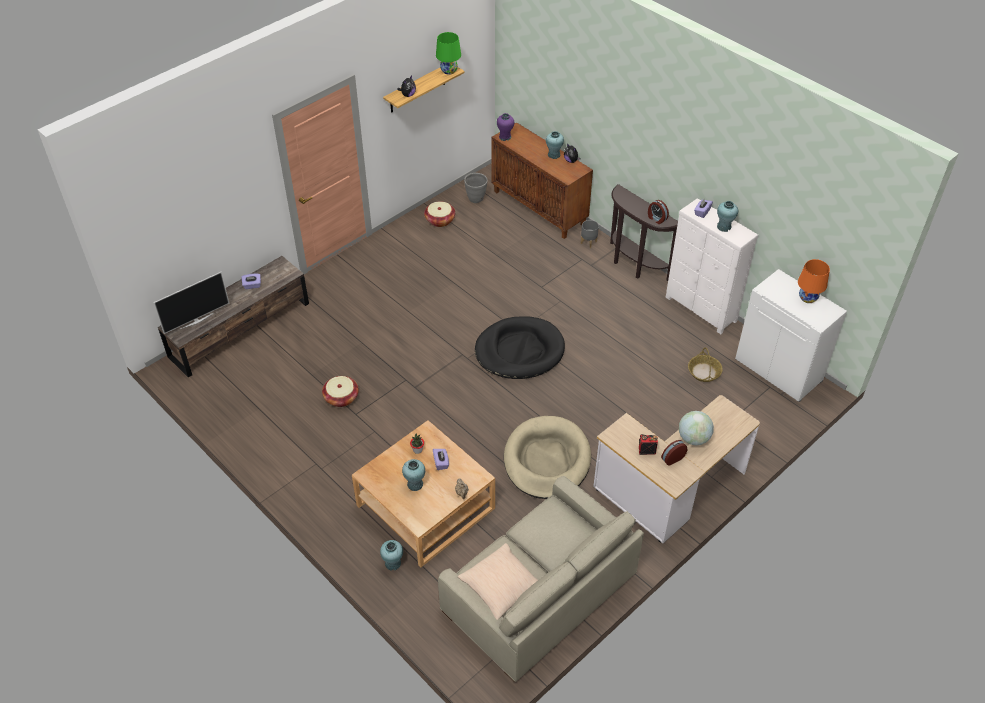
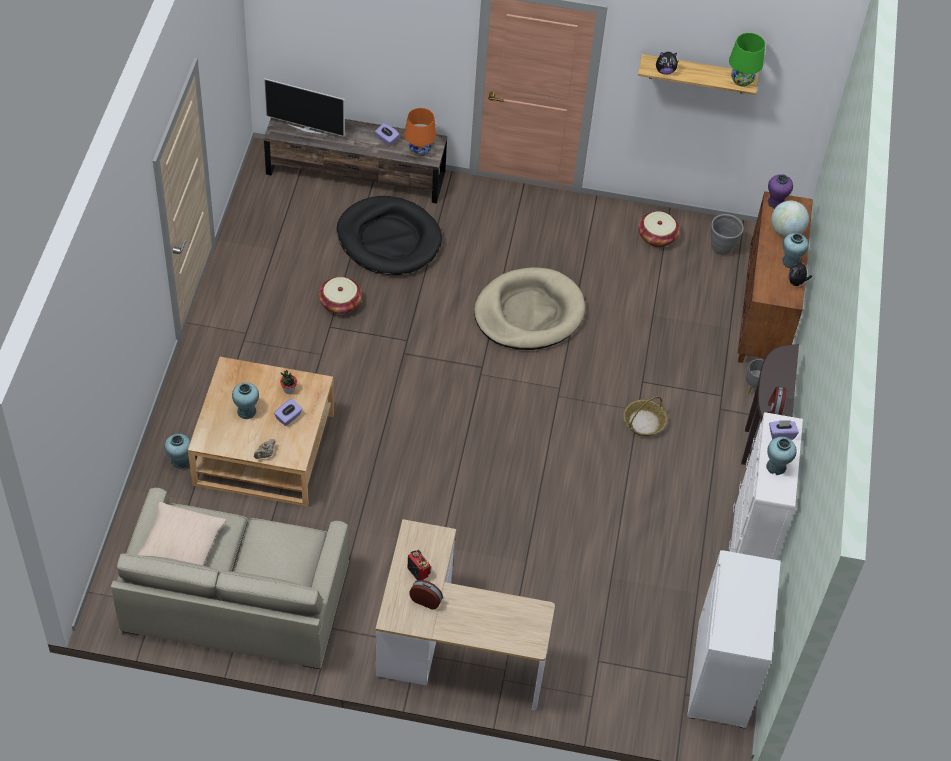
camera: 50 degrees right, 5 degrees up
black dog bed [475,316,565,379] -> black dog bed moved to [337,196,442,275]
beige dog bed [504,416,591,499] -> beige dog bed moved to [474,267,585,350]
globe [679,411,714,445] -> globe moved to [771,200,809,237]
basket [688,347,723,382] -> basket moved to [624,396,667,436]
orange table lamp [798,259,830,303] -> orange table lamp moved to [404,108,436,157]

